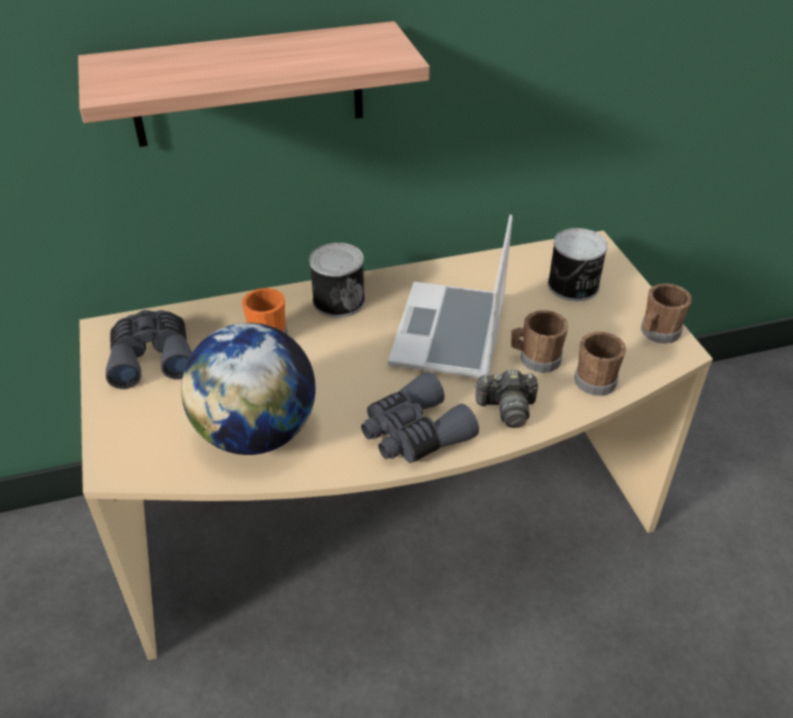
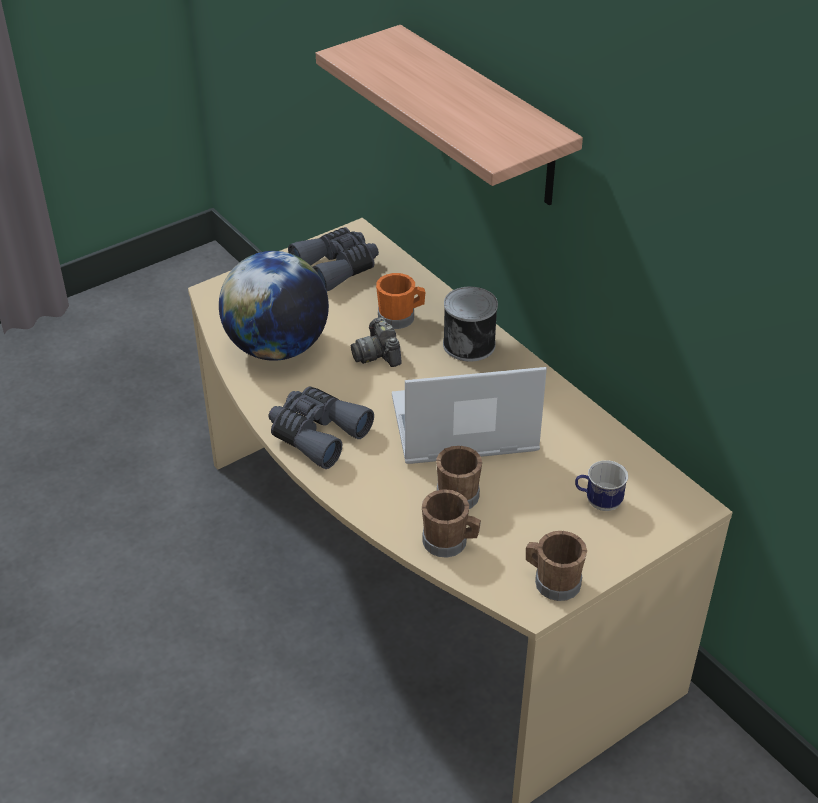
camera: 70 degrees right, 0 degrees up
camera [475,369,538,428] -> camera moved to [351,317,402,367]
can [548,228,608,301] -> mug [575,460,628,511]

